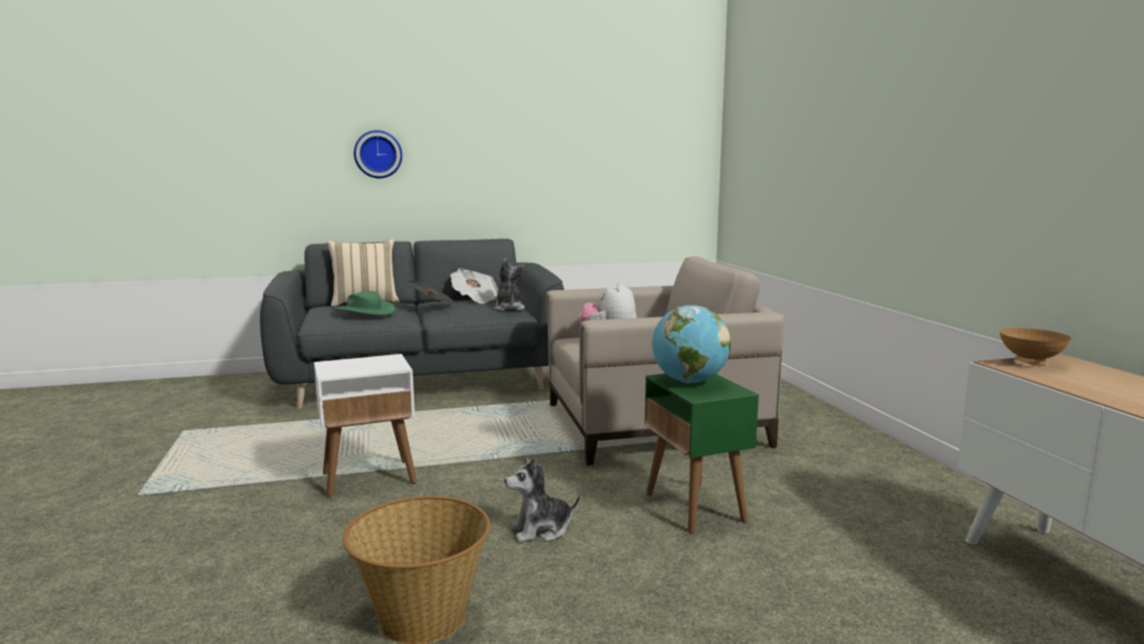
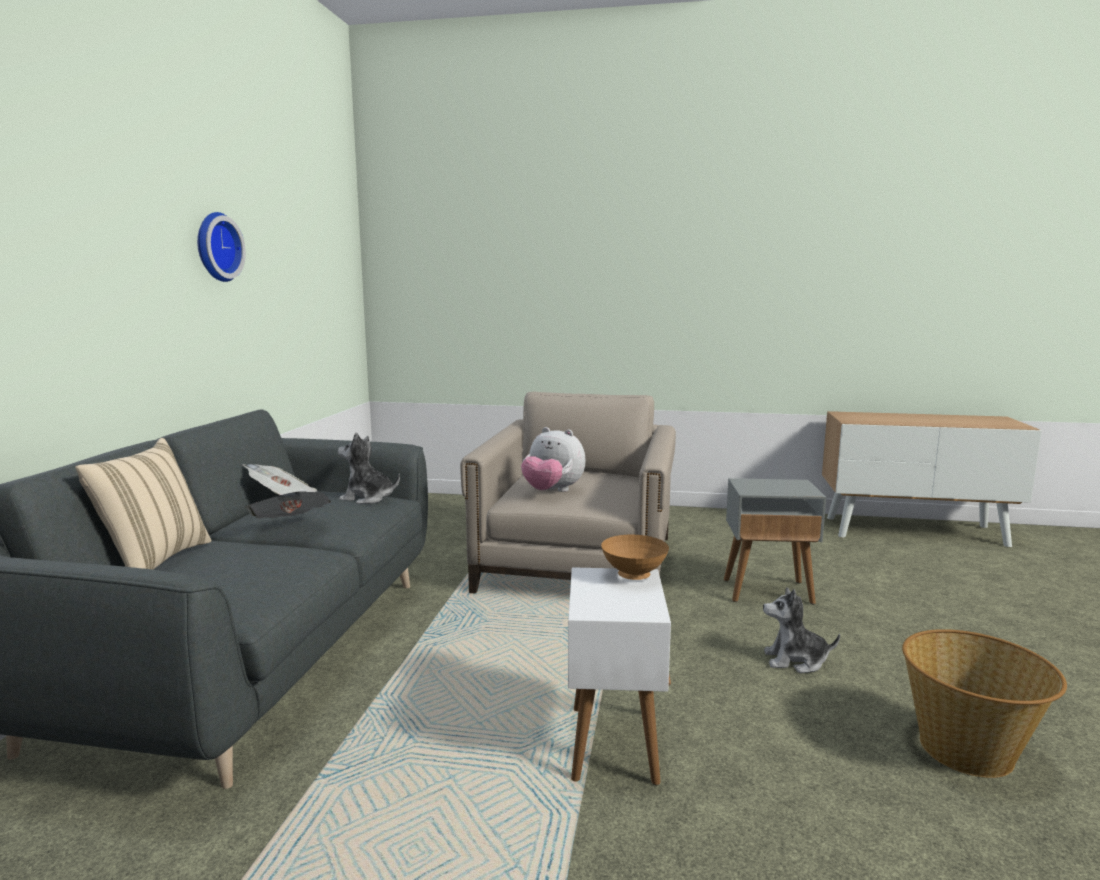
camera: 65 degrees left, 0 degrees up
green hat [332,291,396,315] -> none
wall clock [354,130,402,178] -> wall clock moved to [197,212,246,282]
plush toy [505,457,580,542] -> plush toy turned 90 degrees clockwise [763,587,840,673]
green side table [645,373,759,533] -> grey side table [724,478,826,605]
globe [652,305,731,383] -> none
brown bowl [1000,328,1071,364] -> brown bowl moved to [601,535,669,580]

